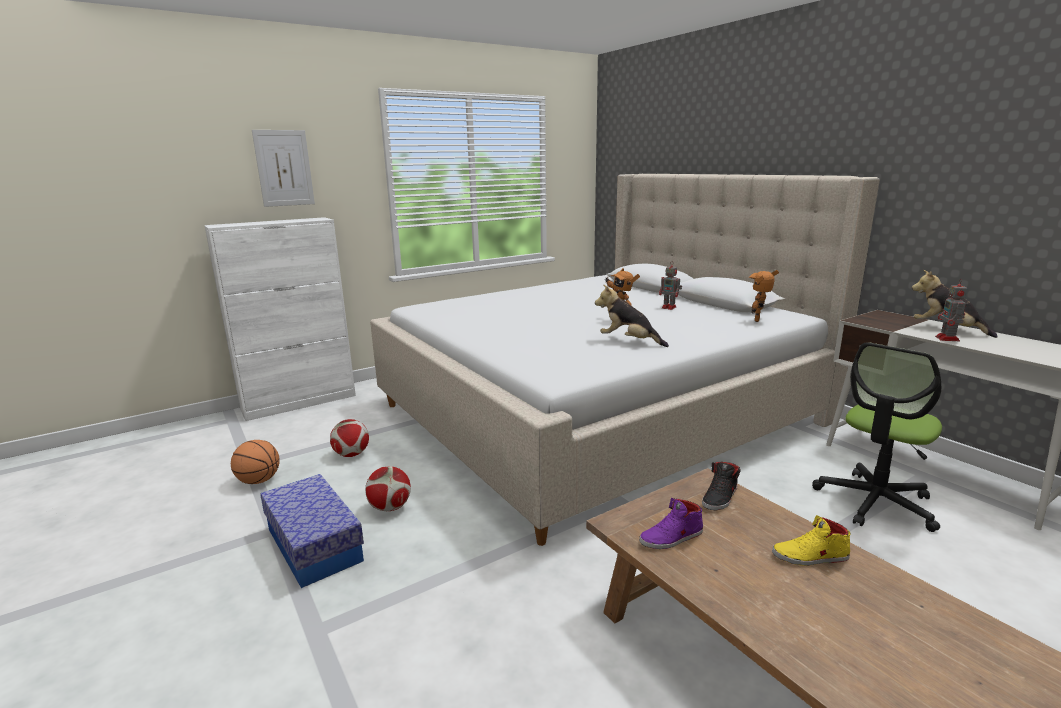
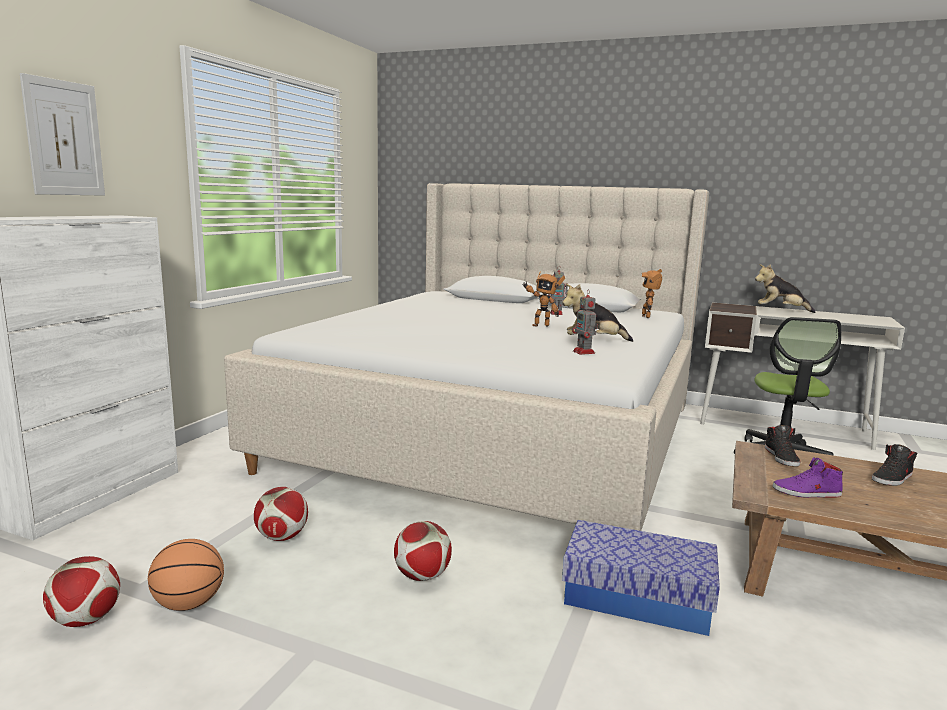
camera: 35 degrees left, 5 degrees down
storage box [260,474,364,588] -> storage box moved to [562,520,720,636]
purple shoe [639,498,703,549] -> purple shoe turned 60 degrees clockwise [773,457,843,498]
yellow shoe [772,515,851,565] -> black shoe [872,444,917,486]
toy robot [935,280,967,341] -> toy robot moved to [572,289,598,355]
none -> football [43,556,120,627]

